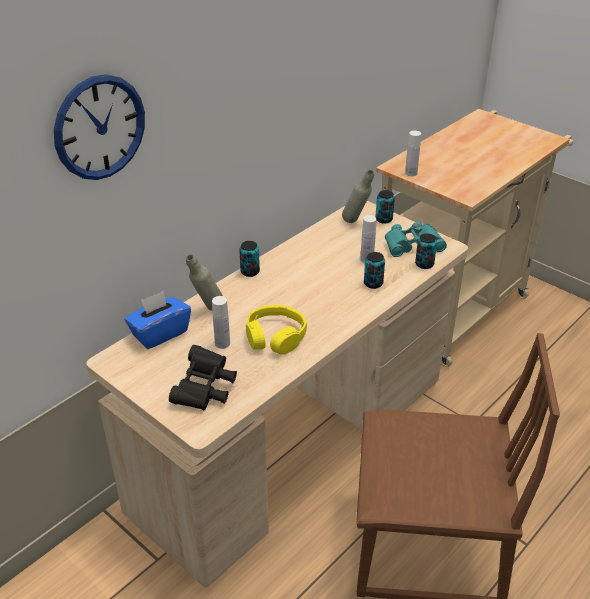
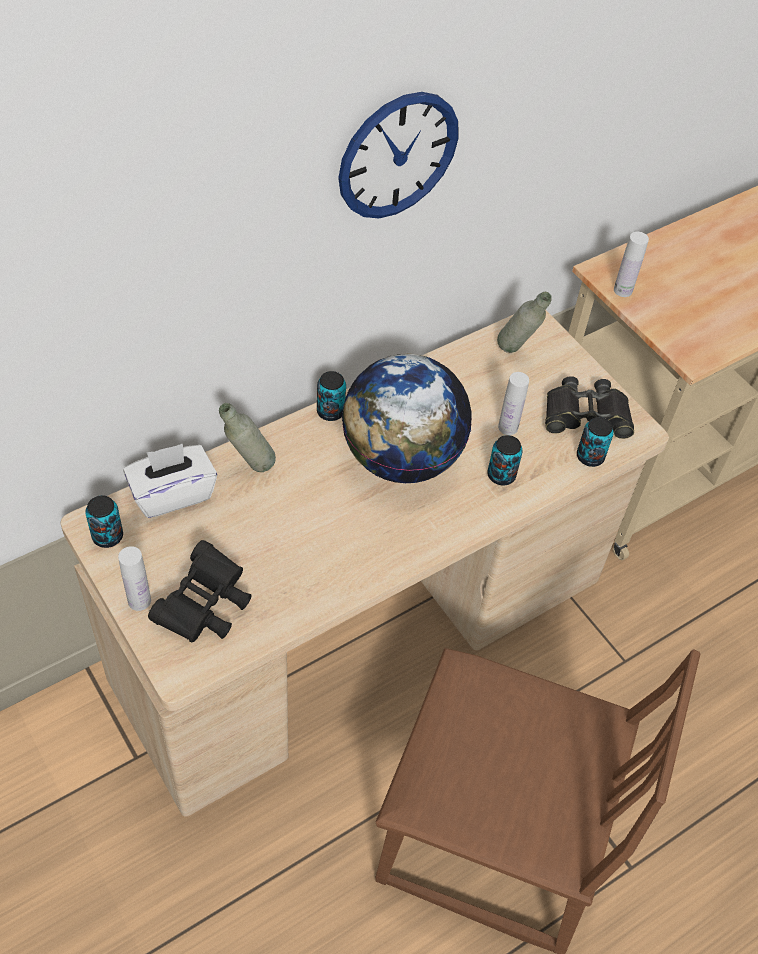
camera: 10 degrees right, 15 degrees up
wall clock [54,74,145,180] -> wall clock moved to [338,92,459,218]
blue tissue box [124,291,191,349] -> white tissue box [123,444,217,518]
white bottle [212,296,230,349] -> white bottle moved to [118,546,151,611]
yellow headphones [246,305,307,355] -> none
can [375,190,395,224] -> can moved to [85,495,123,548]
turquoise binoculars [385,222,447,257] -> black binoculars [545,376,634,439]
none -> globe [342,354,472,483]

